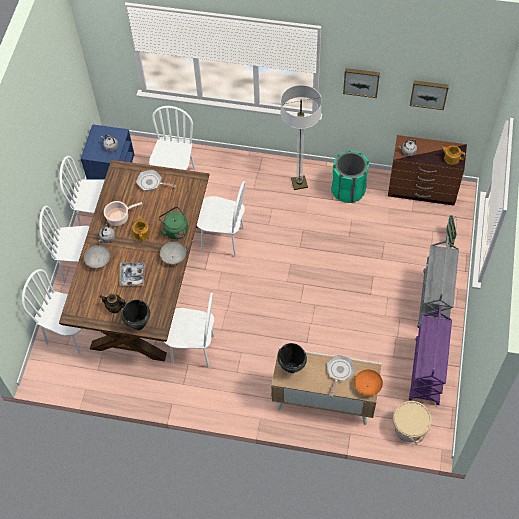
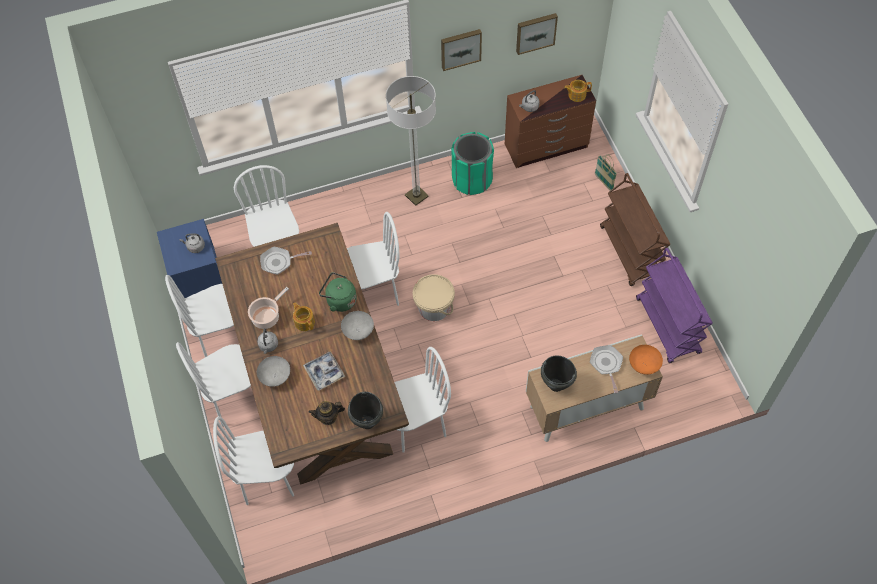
camera: 30 degrees left, 0 degrees up
beige bucket [393,401,432,443] -> beige bucket moved to [413,274,455,321]
grey cart [417,236,459,328] -> brown cart [600,173,671,286]

